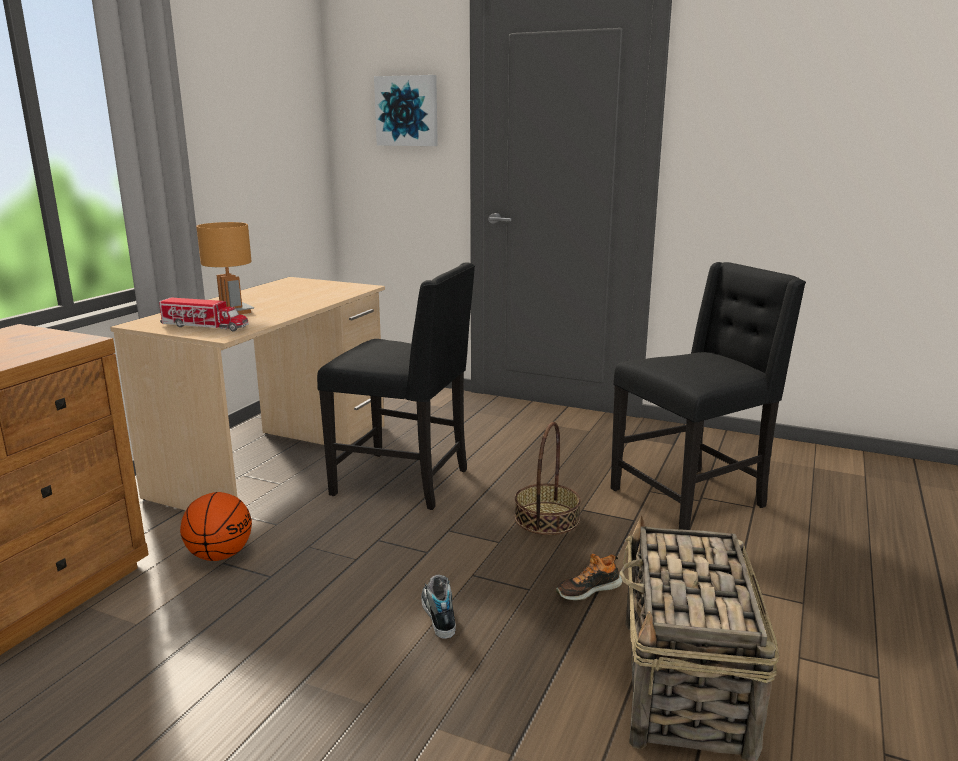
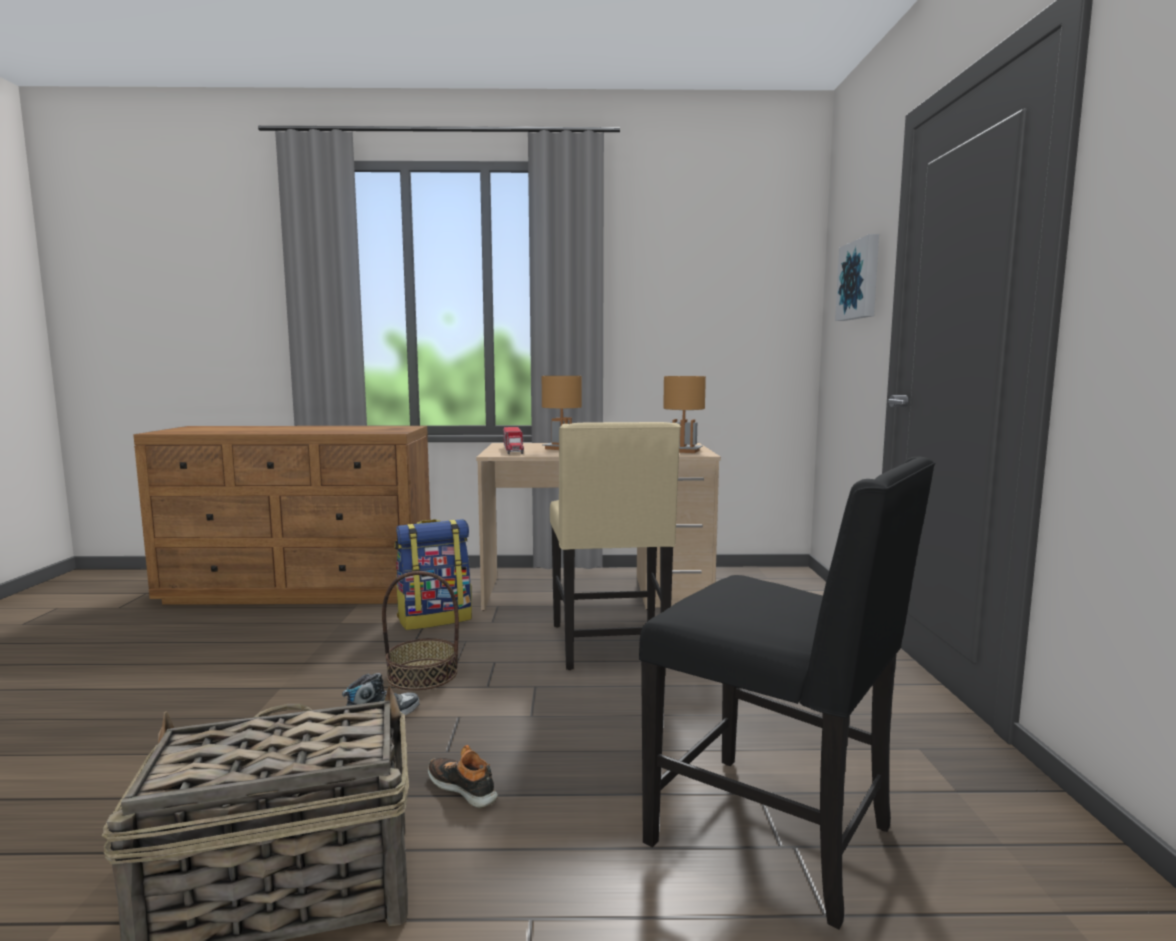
camera: 65 degrees right, 10 degrees down
basketball [180,492,252,561] -> backpack [394,519,472,630]
black chair [317,262,475,510] -> beige chair [550,422,681,670]
basket [514,422,581,535] -> basket moved to [382,571,459,690]
none -> brown table lamp [663,376,706,453]

